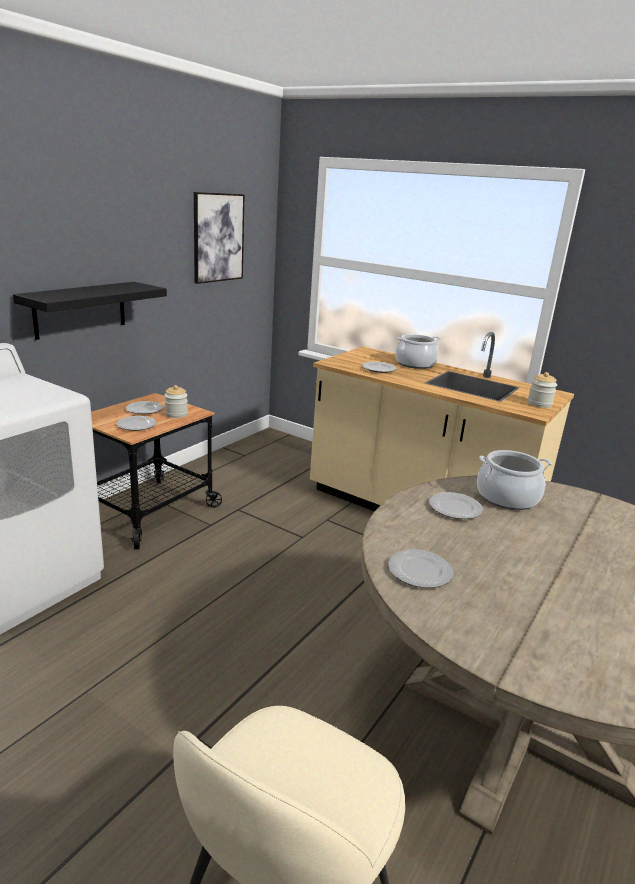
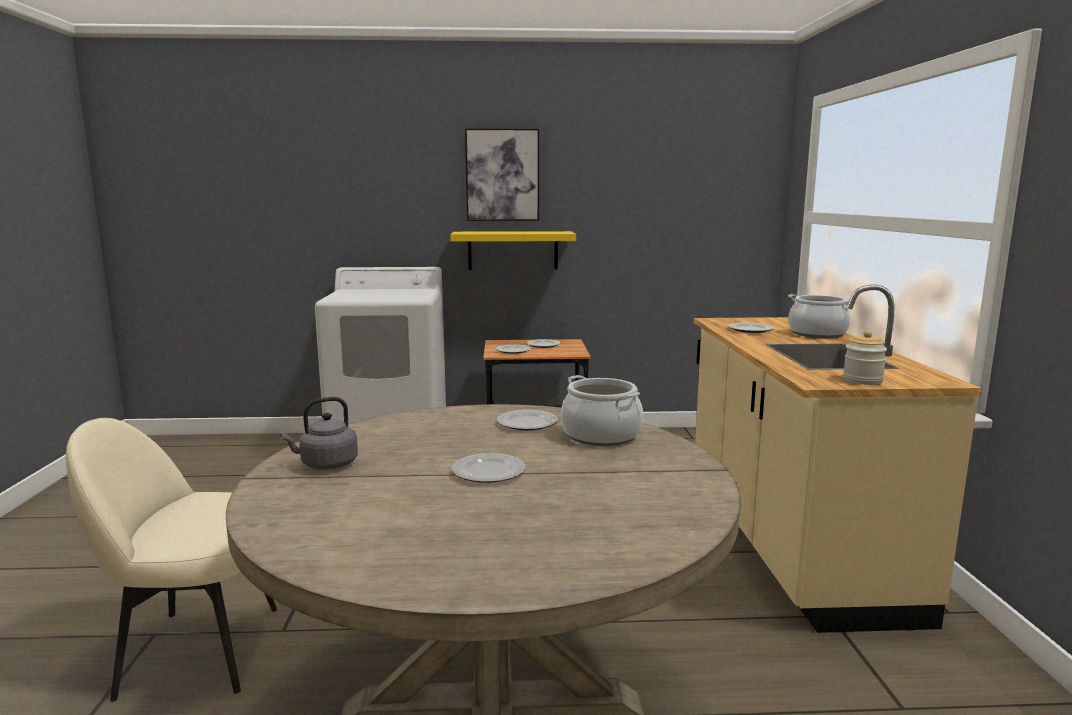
camera: 55 degrees right, 10 degrees down
black shelf [13,282,167,340] -> yellow shelf [450,231,576,270]
jar [164,385,188,418] -> none
picture [194,192,244,284] -> picture moved to [465,128,539,221]
plate [388,549,453,588] -> plate moved to [452,453,526,483]
none -> grey kettle [281,397,358,470]

